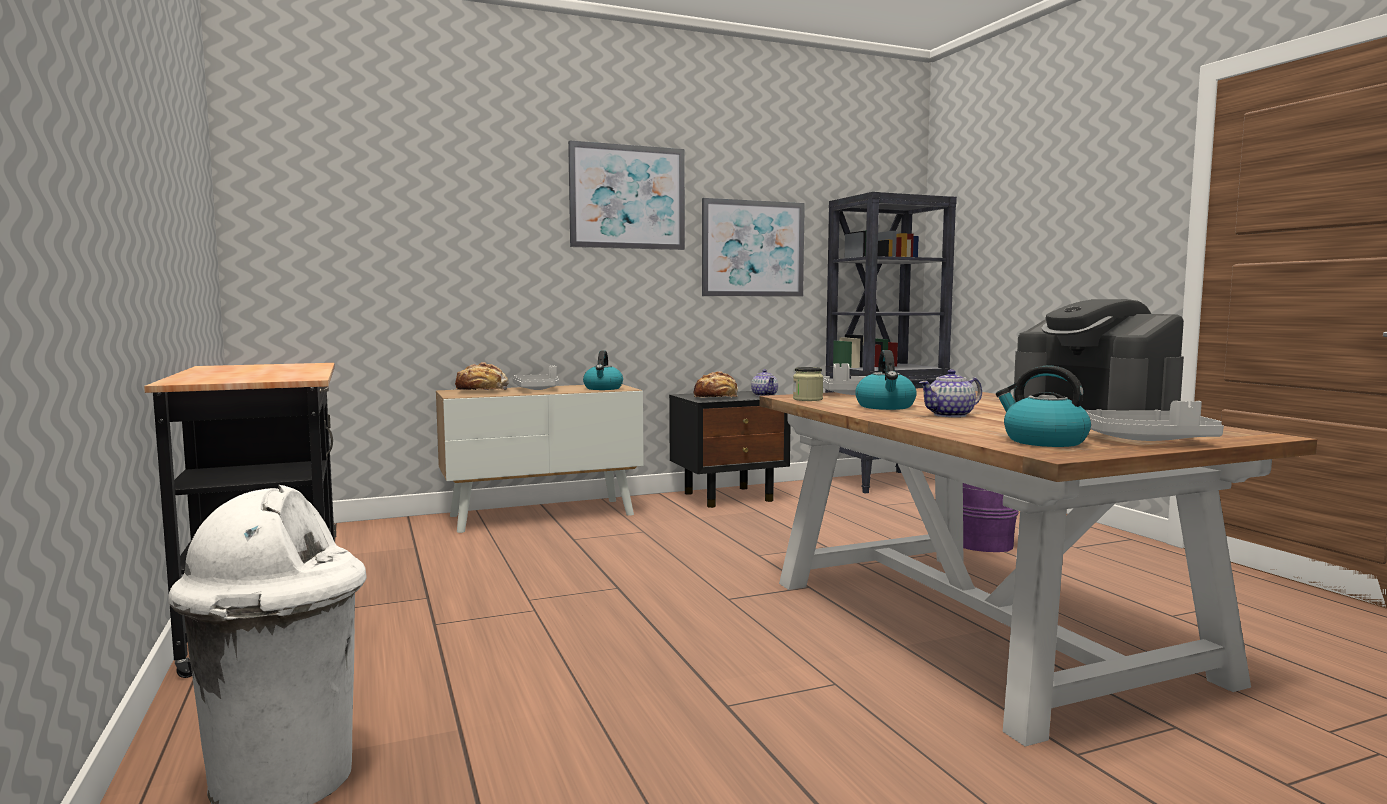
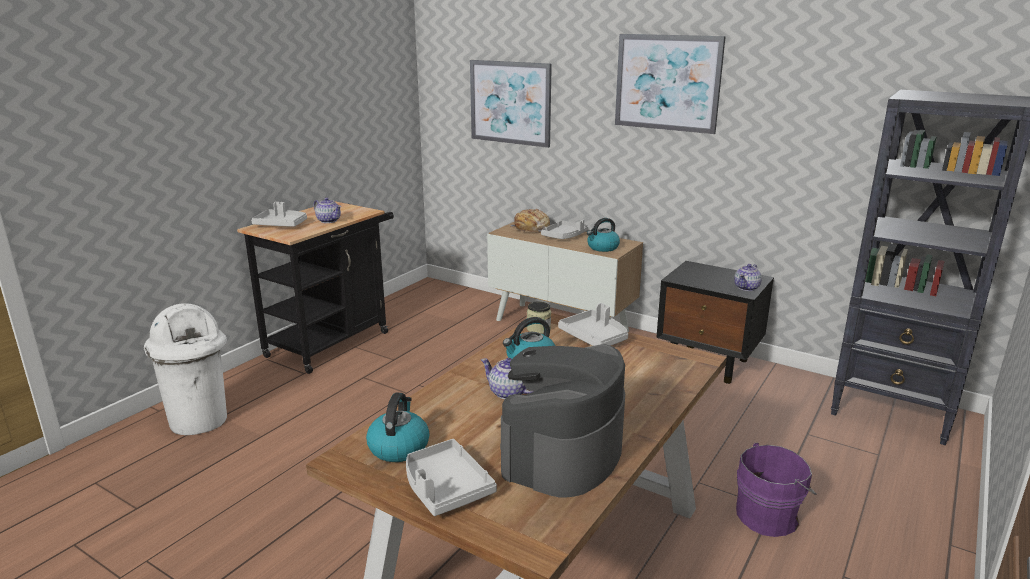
camera: 55 degrees right, 15 degrees up
bread [693,371,738,397] -> none
picture [702,198,805,297] -> picture moved to [470,60,552,148]
none -> grey tray [251,202,307,227]
none -> teapot [313,198,341,223]

